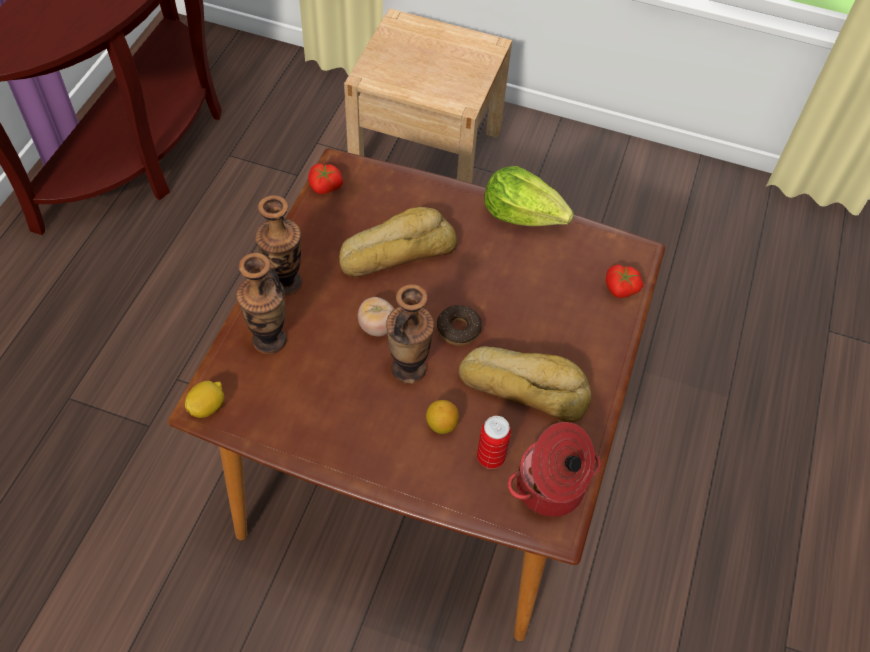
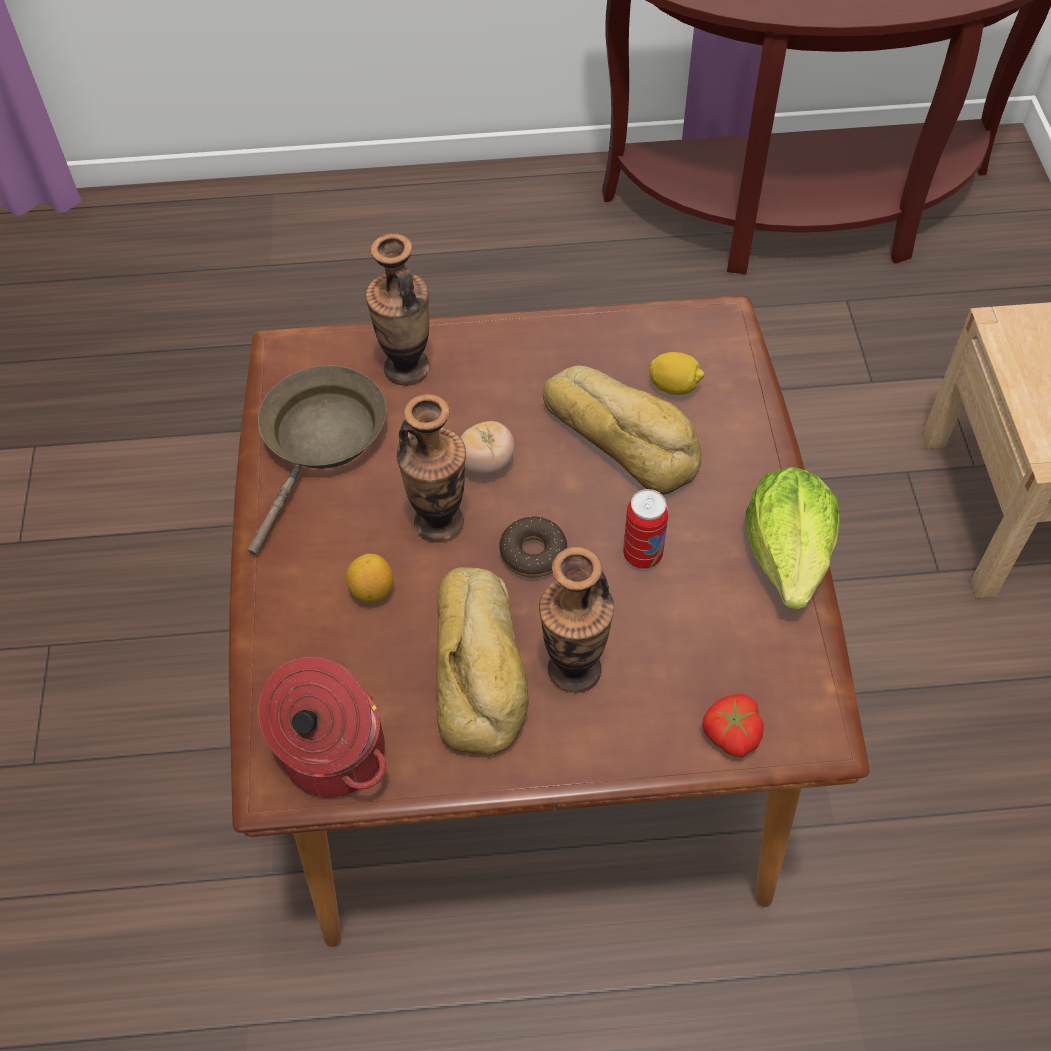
camera: 70 degrees right, 0 degrees up
lemon [185,381,224,418] -> lemon moved to [649,352,705,395]
vase [255,195,302,296] -> vase moved to [539,546,614,693]
tomato [308,163,343,194] -> none
can [477,416,511,469] -> can moved to [623,489,669,569]
none -> brown frying pan [248,366,386,555]

